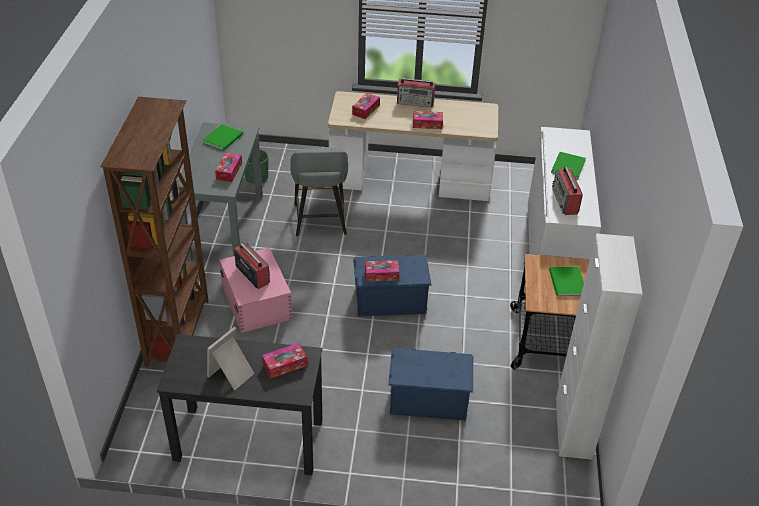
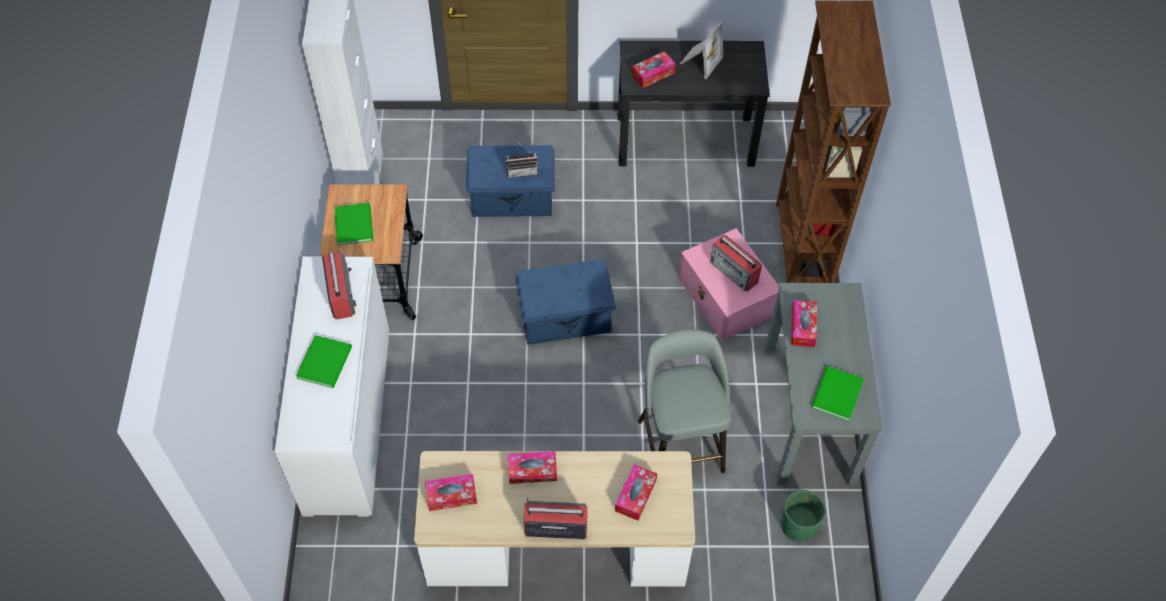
camera: 175 degrees right, 15 degrees up
tissue box [365,260,399,281] -> tissue box moved to [425,474,477,511]
none -> radio [506,141,539,178]

